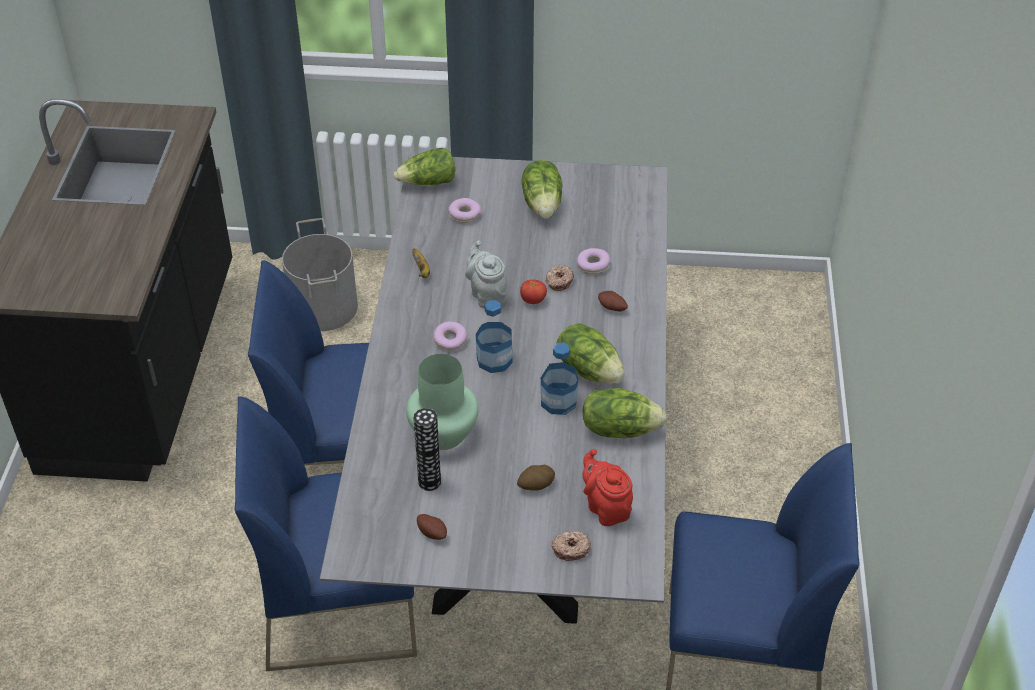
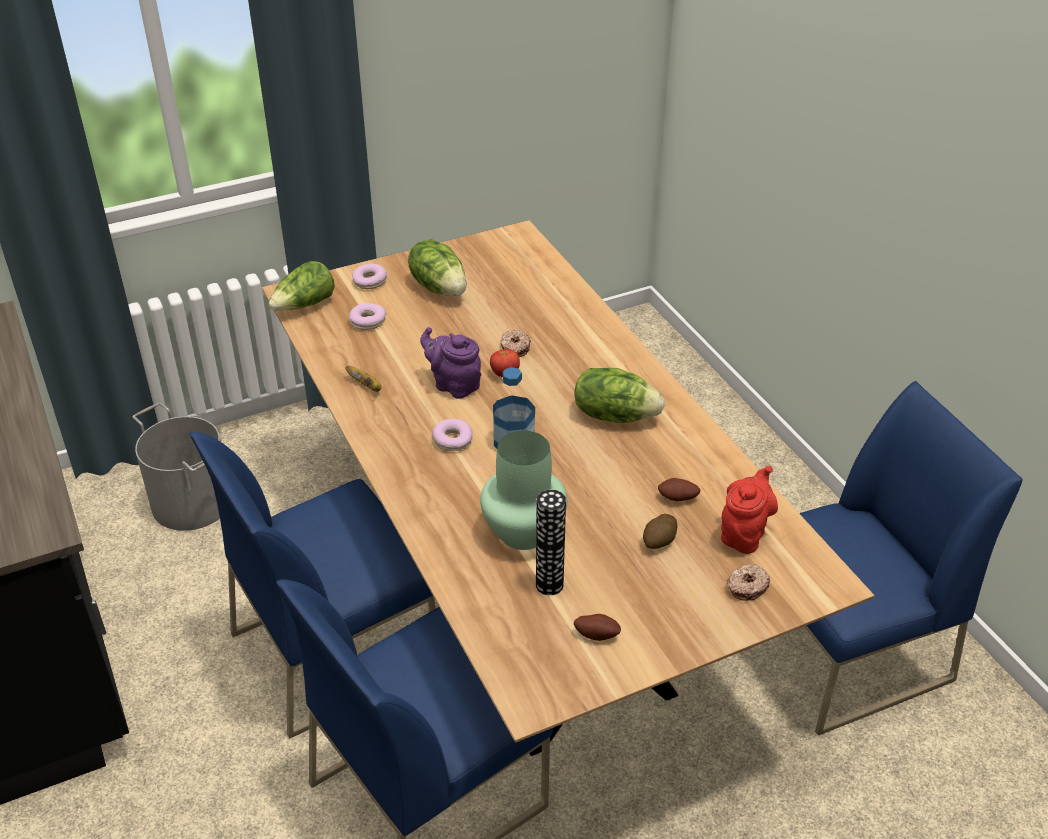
camera: 30 degrees left, 5 degrees down
grey dining table [320,155,668,624] -> brown dining table [262,220,875,756]
grey teapot [465,240,507,308] -> purple teapot [420,327,481,399]
bottle [541,342,578,415] -> none
donut [577,248,610,274] -> donut moved to [352,264,387,289]
lettuce [582,388,667,438] -> none
red teapot [582,449,633,526] -> red teapot turned 90 degrees clockwise [721,466,778,554]
potato [598,291,628,311] -> potato moved to [658,478,701,502]

